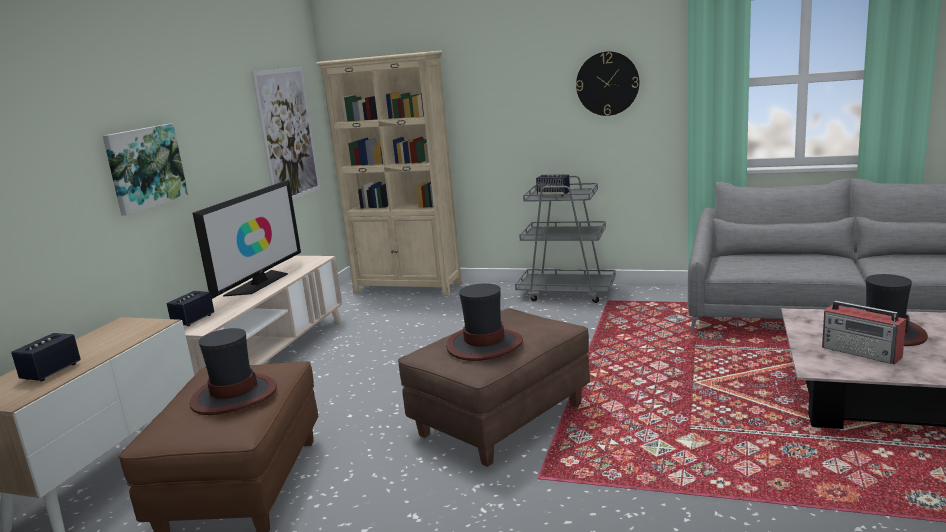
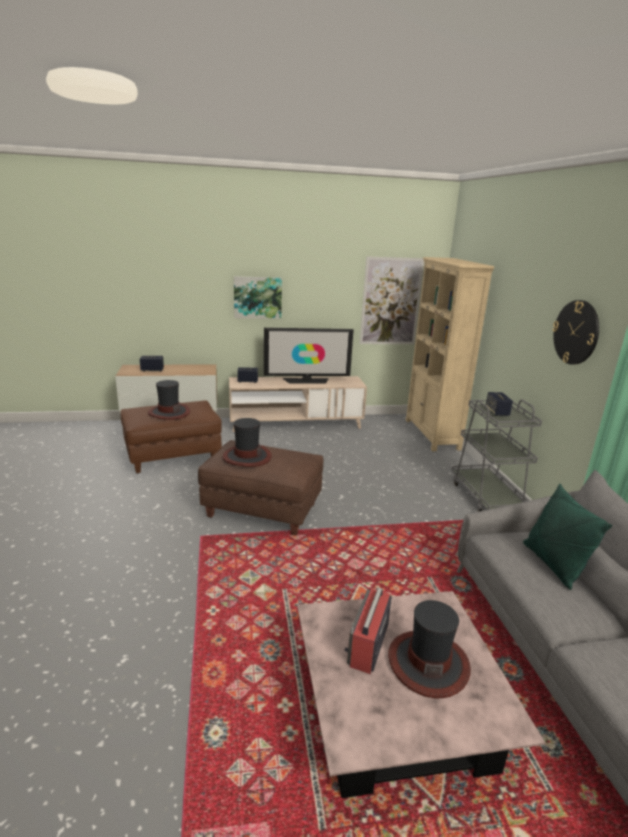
camera: 60 degrees right, 5 degrees up
none -> green pillow [523,484,612,590]

